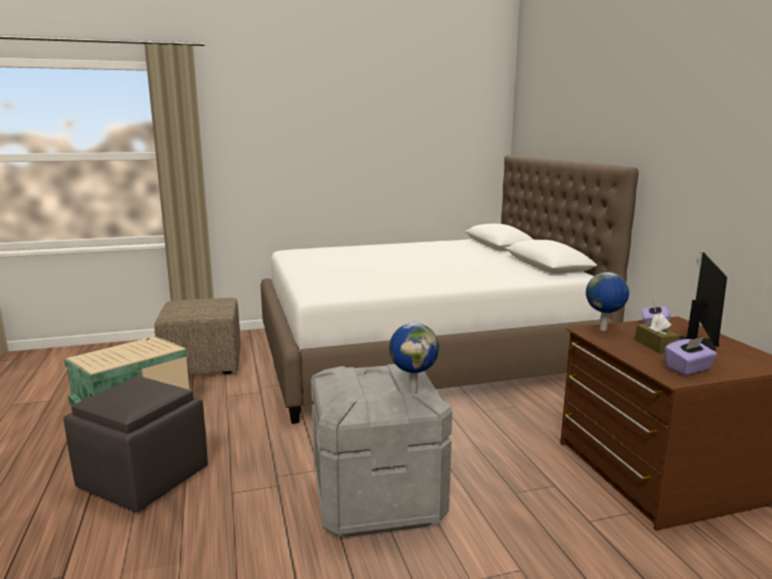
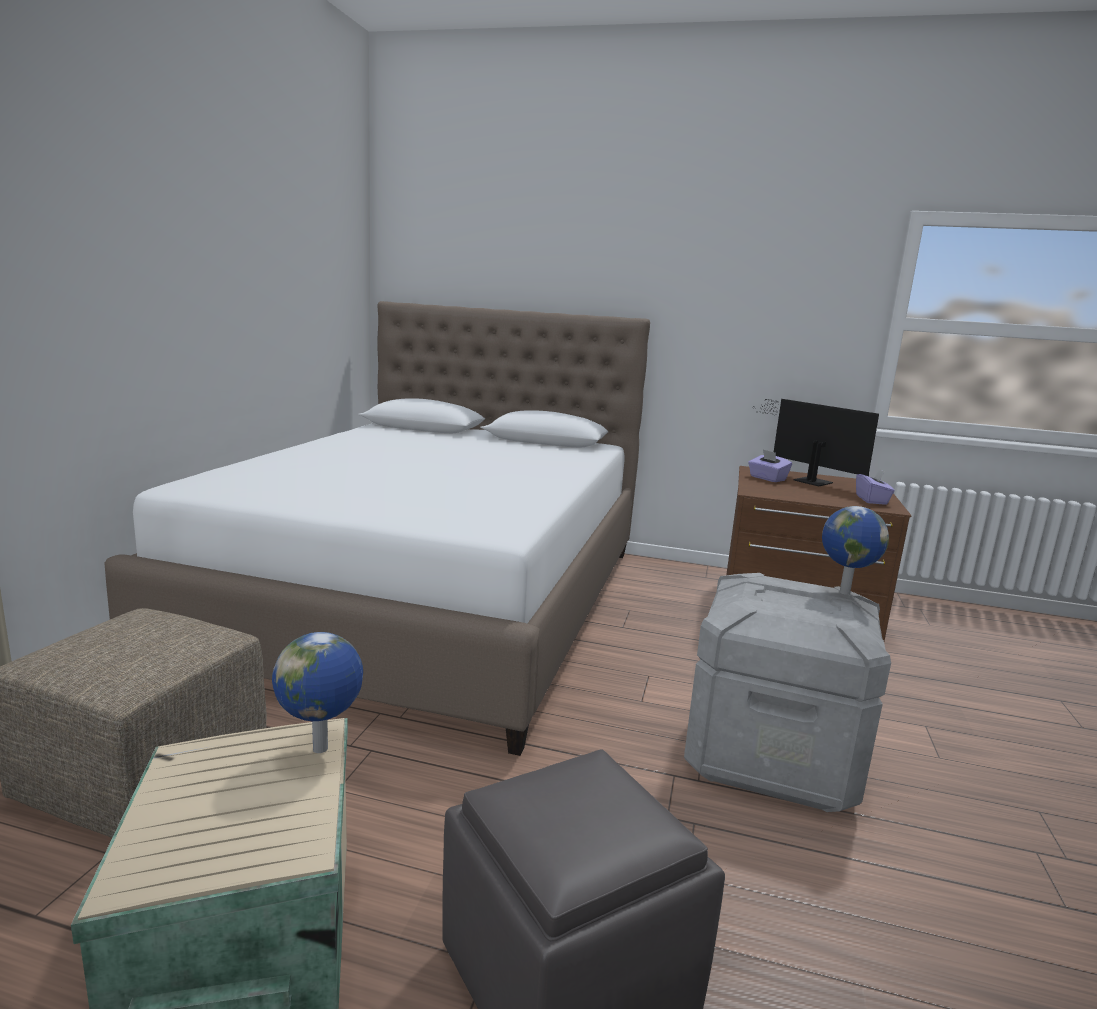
camera: 60 degrees left, 0 degrees up
globe [586,272,629,331] -> globe moved to [272,632,363,753]
brown tissue box [635,314,680,354] -> none

